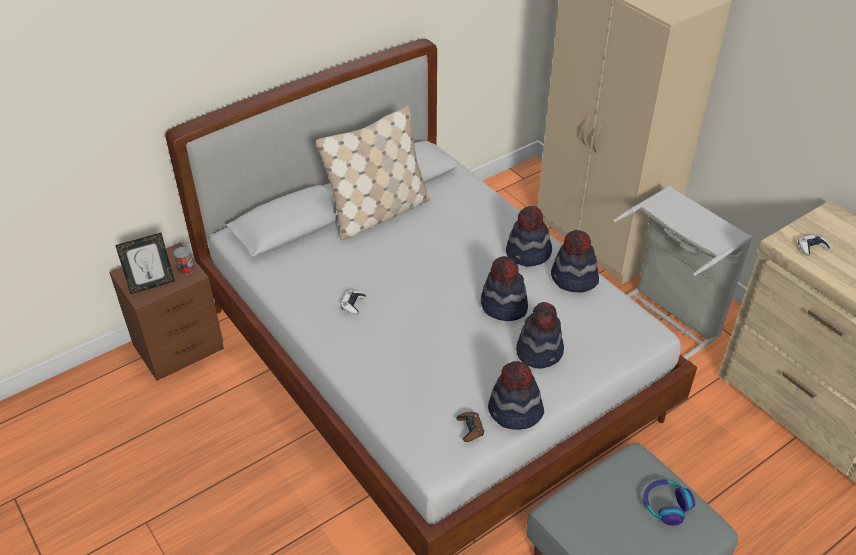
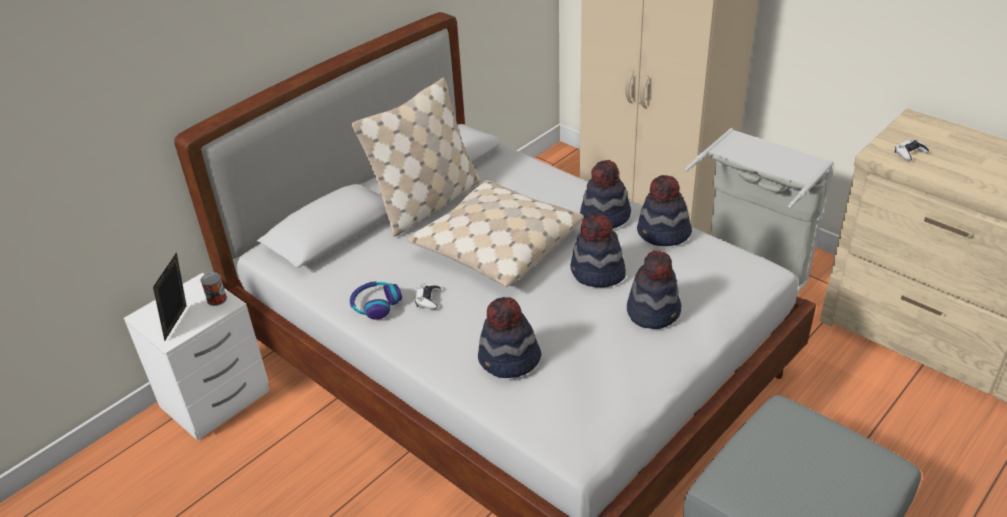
camera: 10 degrees left, 5 degrees down
brown nightstand [109,242,224,381] -> white nightstand [124,273,270,441]
picture frame [115,233,175,294] -> picture frame turned 135 degrees clockwise [153,252,187,341]
brown game controller [456,412,484,442] -> none
hat [488,361,544,430] -> hat moved to [478,297,542,378]
headphones [643,479,695,525] -> headphones moved to [350,281,402,320]
none -> beige pillow [407,180,584,287]

